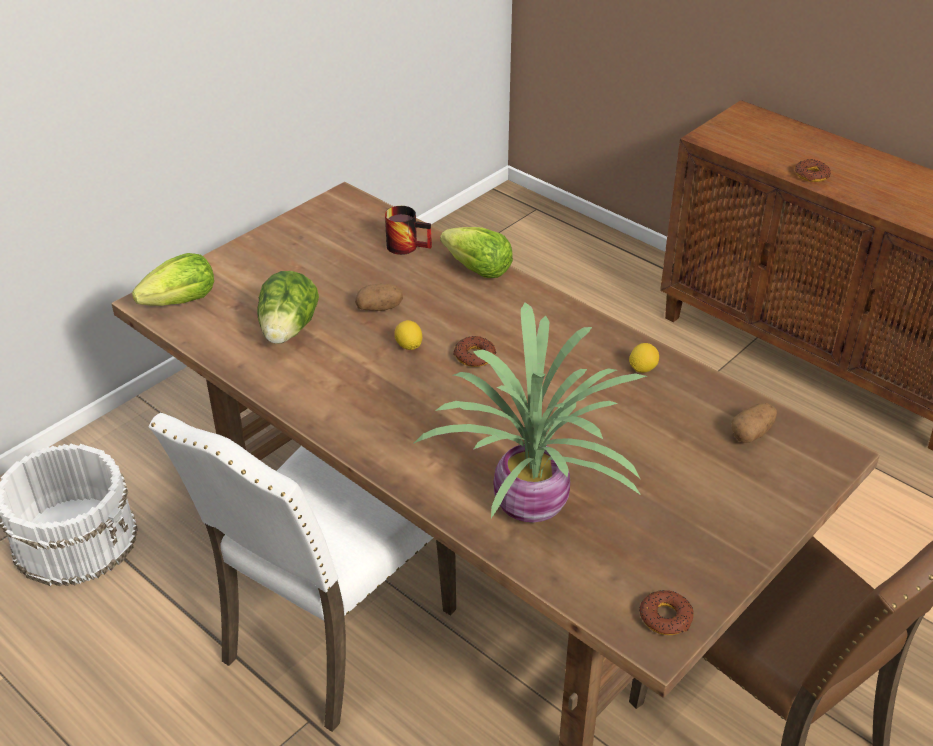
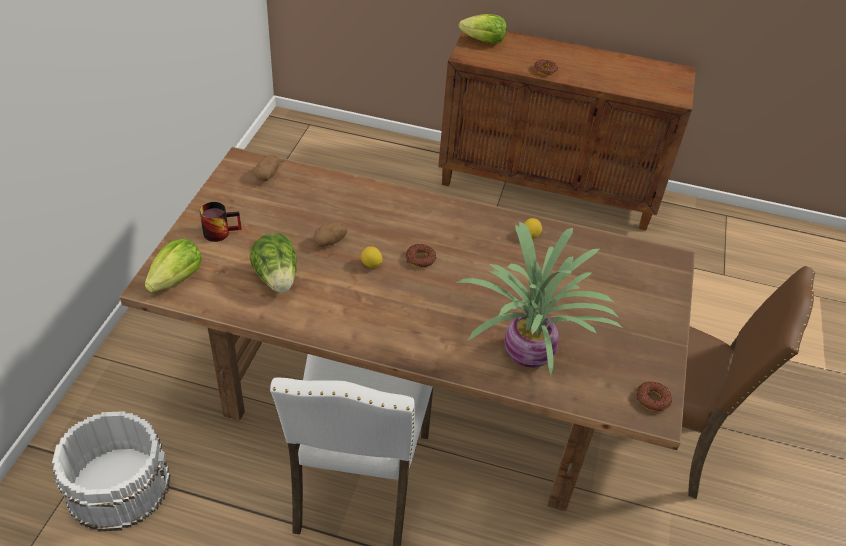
camera: 30 degrees left, 5 degrees up
mug [385,206,432,255] -> mug moved to [200,202,242,242]
lettuce [440,227,513,278] -> lettuce moved to [459,14,507,44]
potato [732,403,777,443] -> potato moved to [254,155,279,182]

